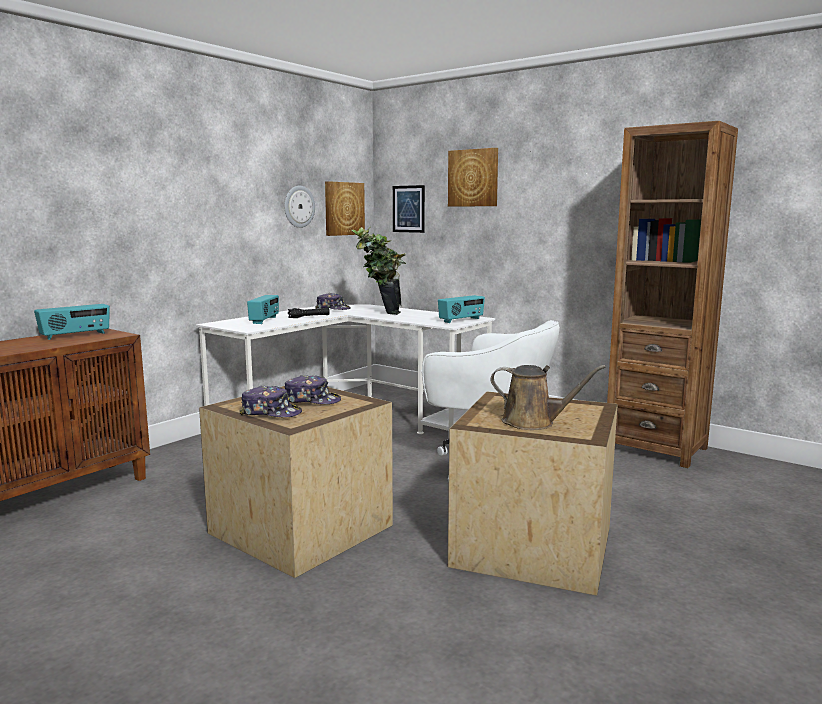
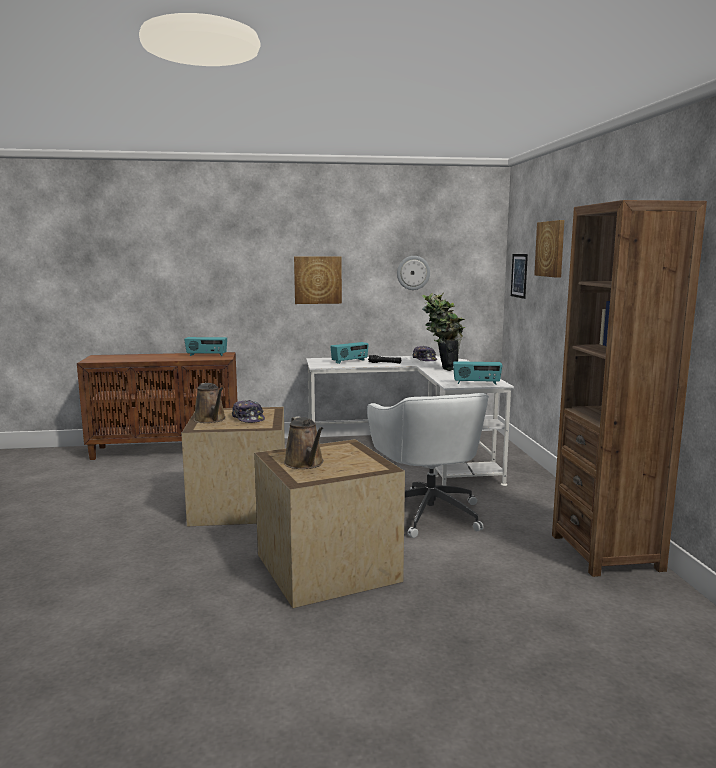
camera: 45 degrees right, 0 degrees up
cap [239,385,302,417] -> brown watering can [194,383,226,423]
picture [325,181,365,236] -> picture moved to [294,257,342,304]

